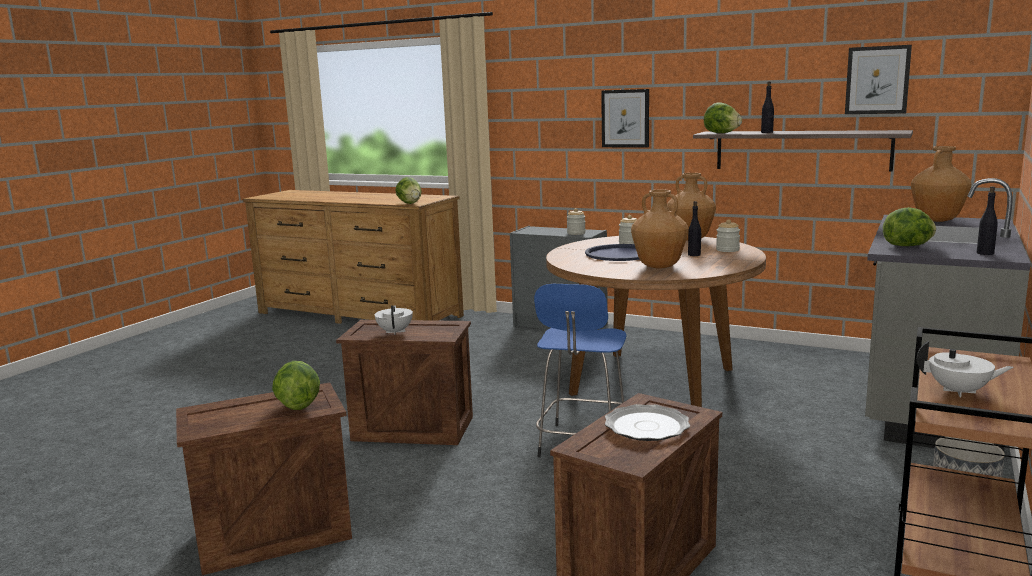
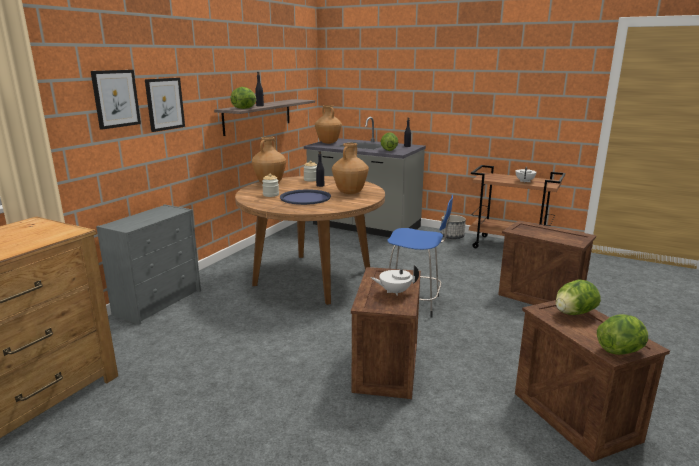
camera: 90 degrees left, 5 degrees up
lettuce [395,177,422,204] -> lettuce moved to [597,314,648,355]
jar [567,208,586,235] -> none
plate [605,404,690,441] -> none
picture [845,45,912,114] -> picture moved to [91,70,141,130]

